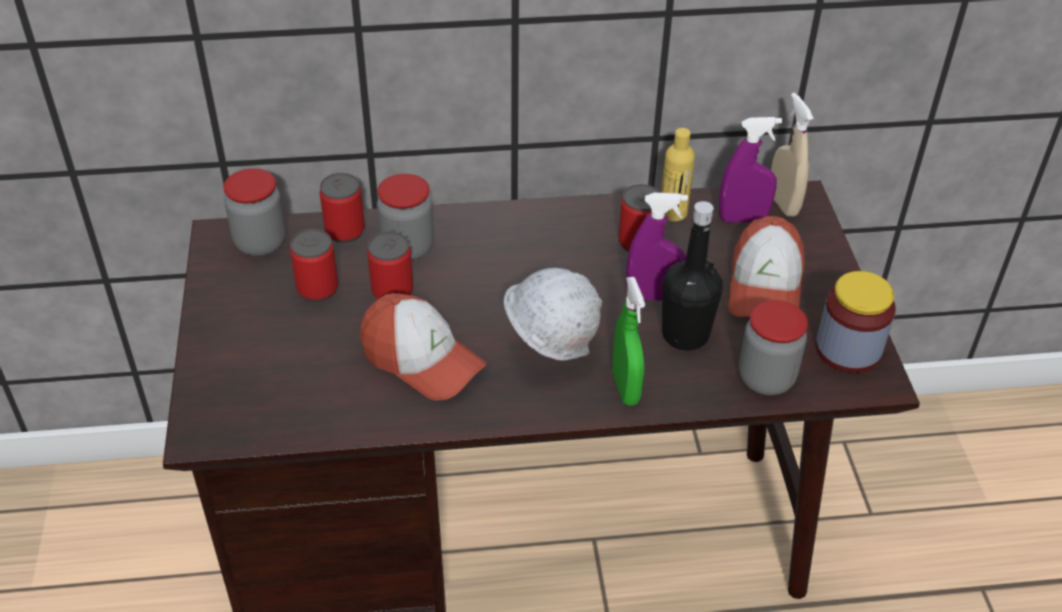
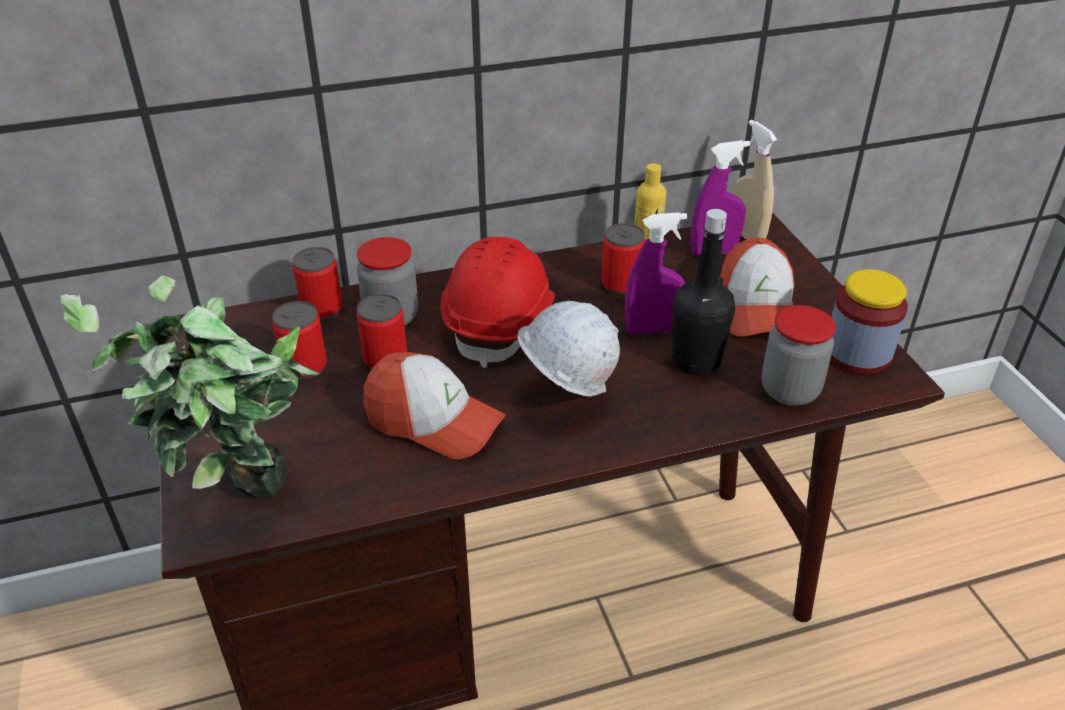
camera: 10 degrees left, 5 degrees down
jar [223,168,286,256] -> none
green spray bottle [612,277,645,406] -> none
none -> potted plant [60,275,319,500]
none -> red hard hat [441,236,555,368]

